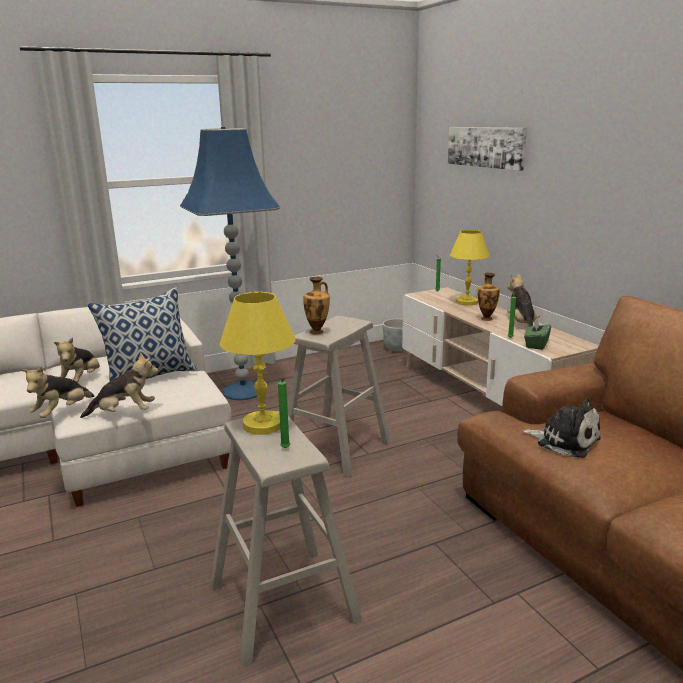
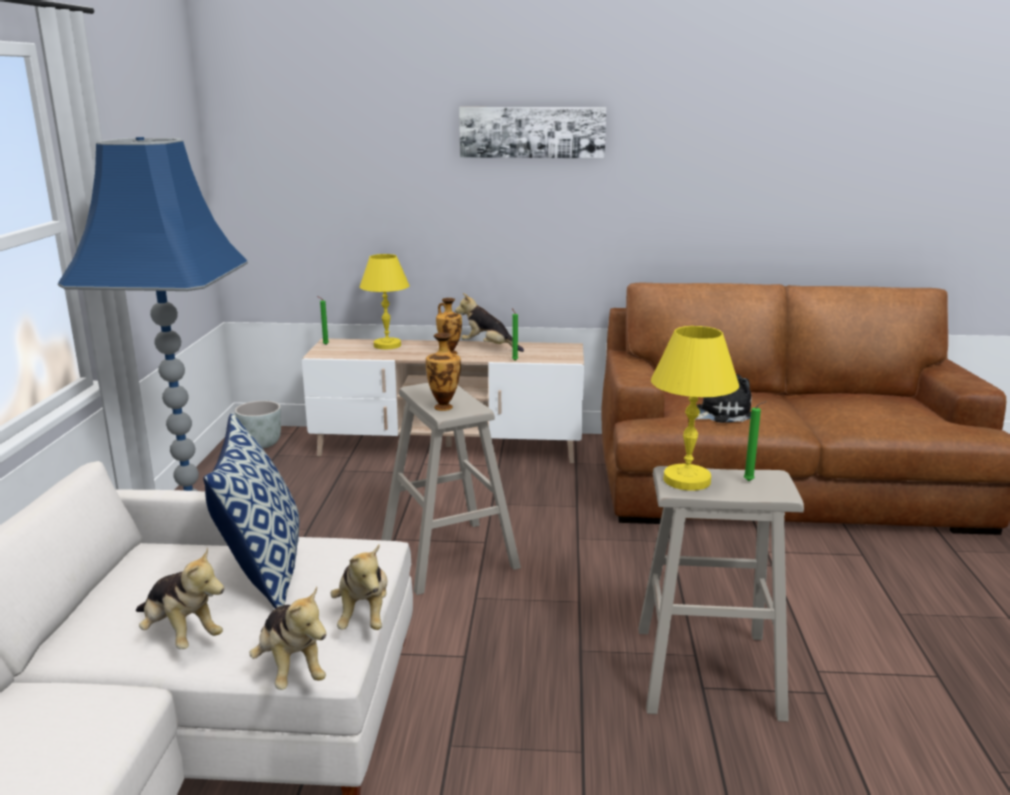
camera: 60 degrees left, 0 degrees up
plush toy [80,352,158,418] -> plush toy turned 150 degrees clockwise [330,544,388,630]
picture [448,127,527,171] -> picture moved to [459,107,607,158]
green tissue box [524,319,551,350] -> none

